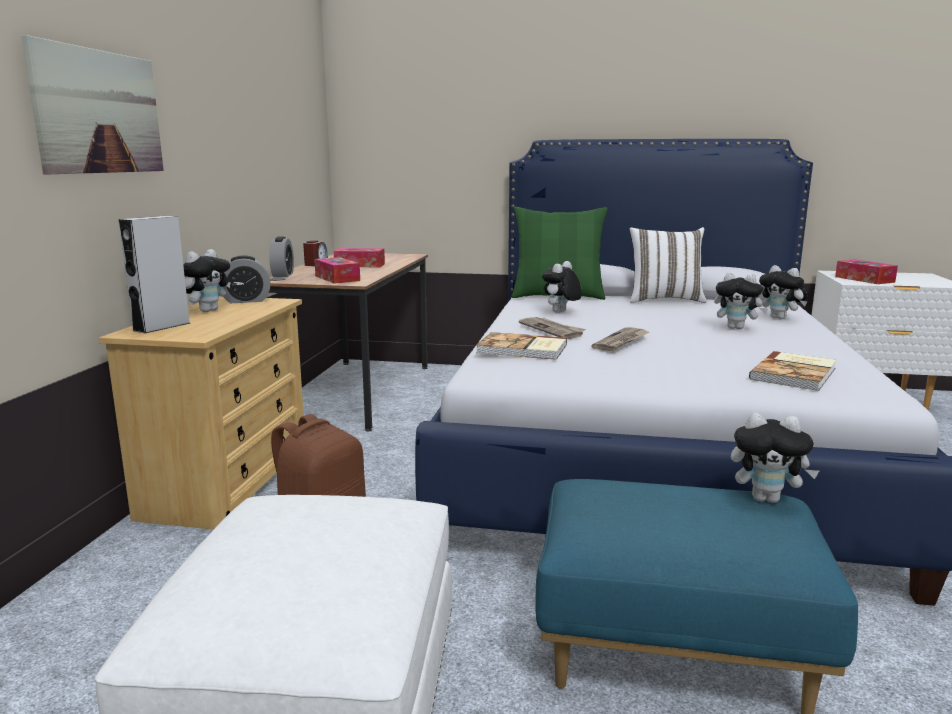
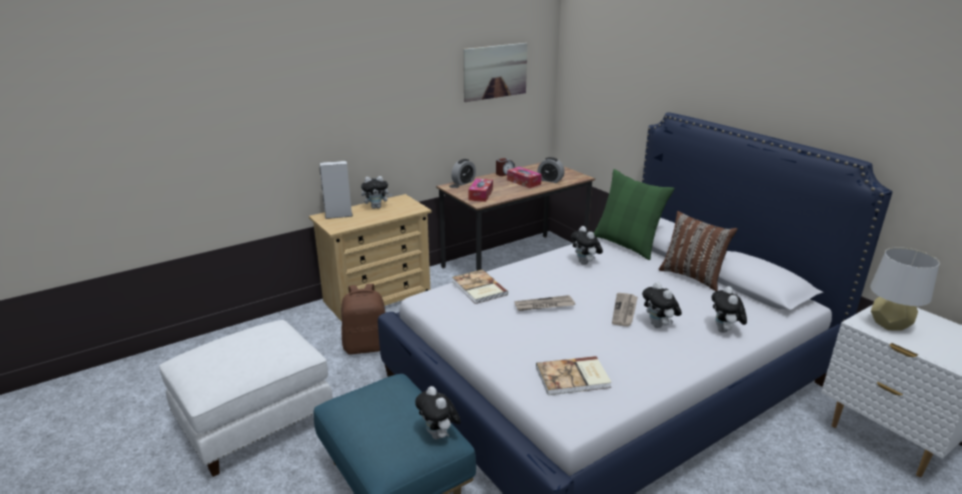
camera: 45 degrees right, 10 degrees up
picture [21,35,164,174] -> picture moved to [463,43,527,102]
alarm clock [223,256,270,303] -> alarm clock moved to [537,157,565,183]
newspaper [519,317,586,339] -> newspaper moved to [612,293,638,327]
plush toy [542,261,582,313] -> plush toy turned 105 degrees counterclockwise [571,226,603,265]
white pillow [629,227,707,303] -> brown pillow [659,211,738,291]
tissue box [835,260,898,284] -> grey table lamp [870,247,940,331]

